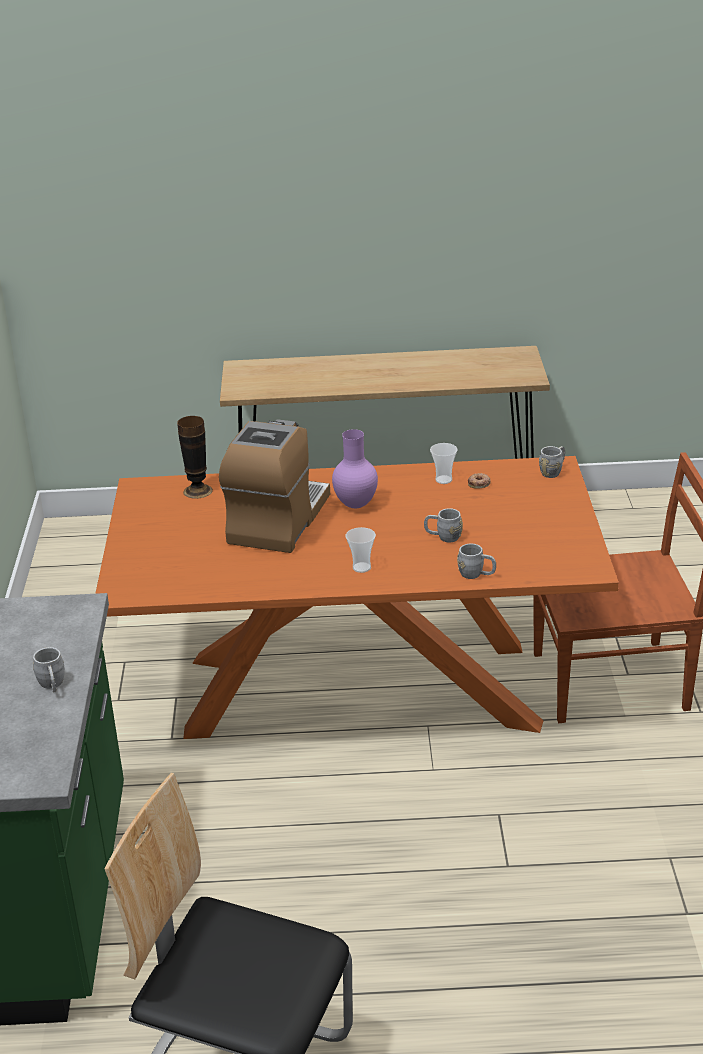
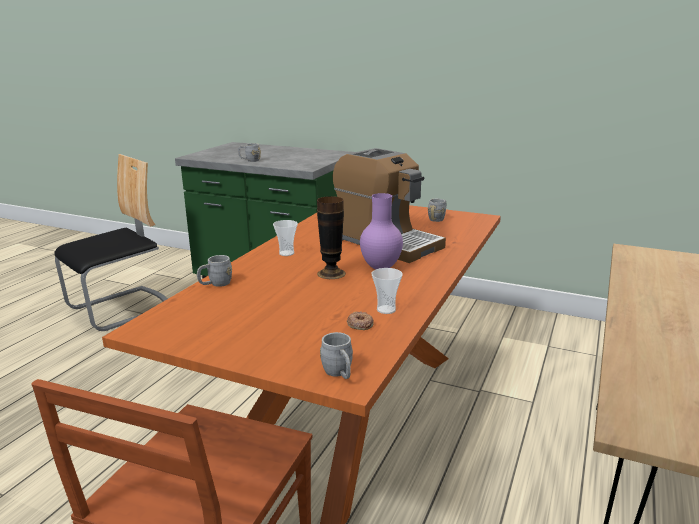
camera: 115 degrees right, 10 degrees down
vase [177,416,213,499] -> vase moved to [317,196,346,279]
grey mug [424,508,463,543] -> grey mug moved to [428,199,446,222]

